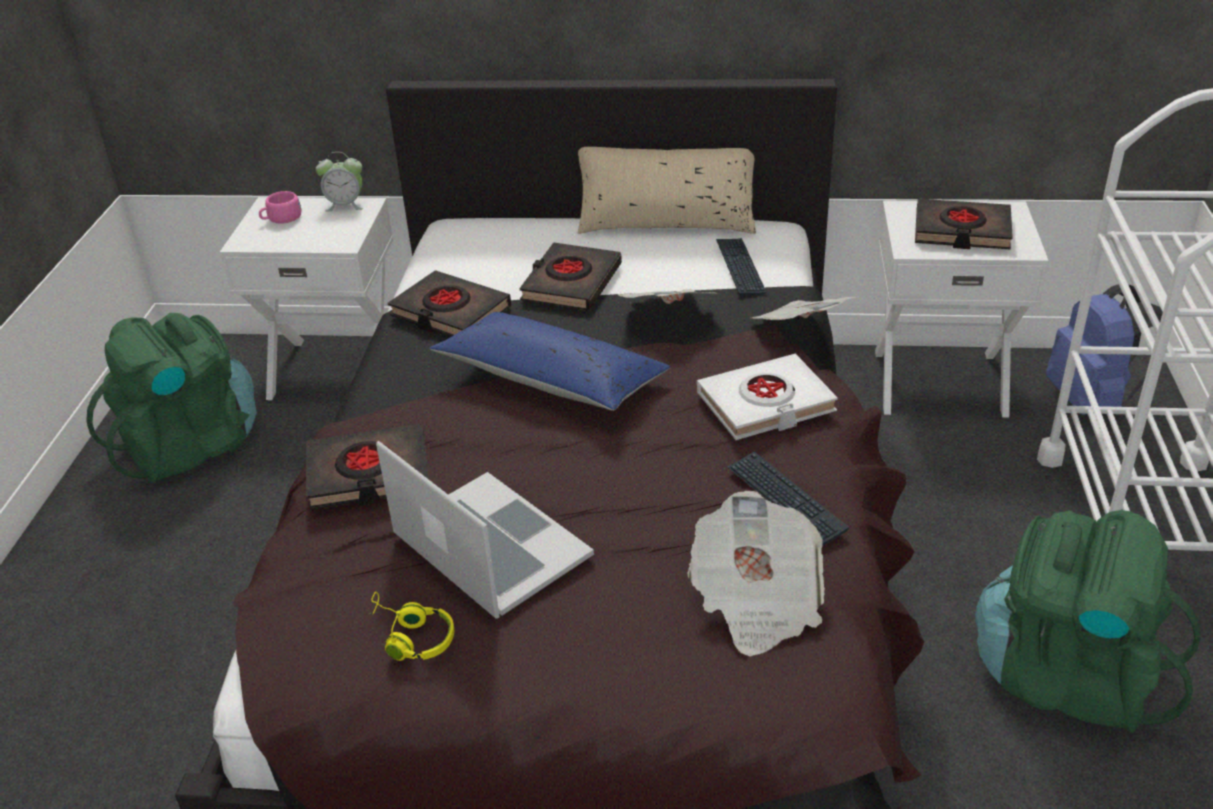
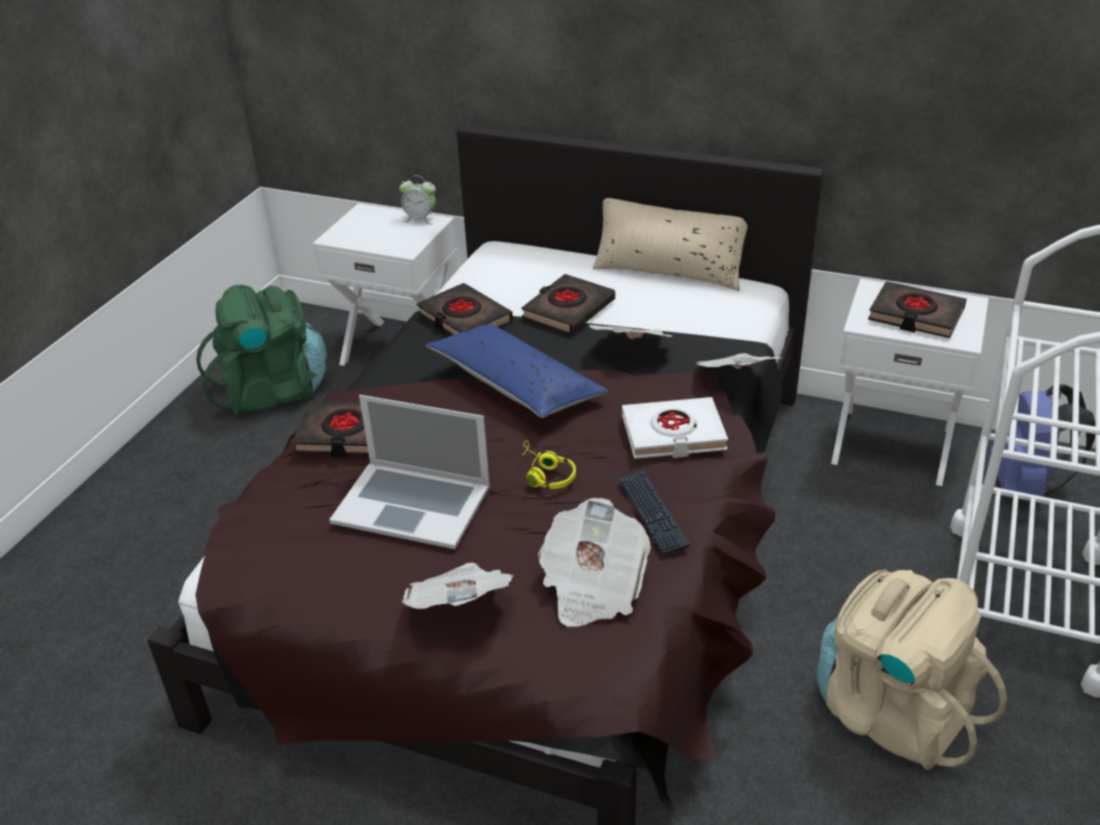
camera: 15 degrees right, 0 degrees up
pink cup [259,191,301,224] -> none
yellow headphones [369,592,454,661] -> yellow headphones moved to [520,440,576,489]
laptop [376,441,594,619] -> laptop turned 135 degrees clockwise [329,395,490,549]
keyboard [716,238,766,296] -> none
green backpack [975,510,1201,733] -> beige backpack [817,570,1007,770]
none -> newspaper [402,563,514,609]

